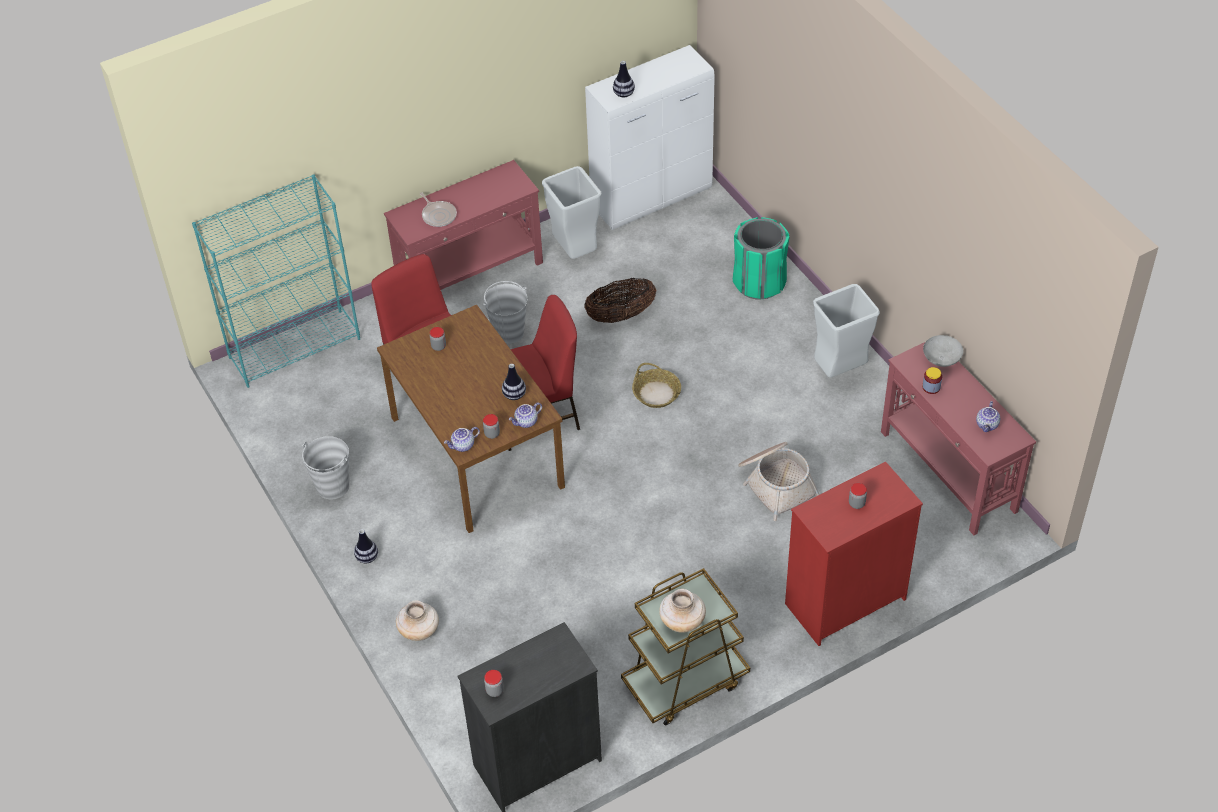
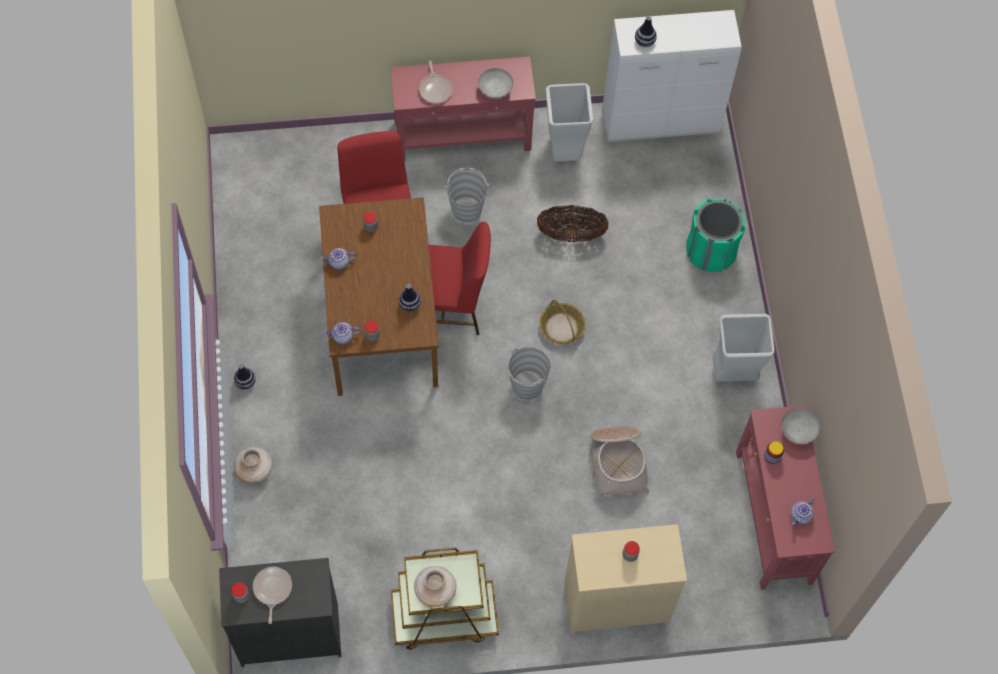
camera: 20 degrees right, 15 degrees up
turquoise bookcase [192,174,360,388] -> none
grey bucket [302,436,349,499] -> grey bucket moved to [507,347,551,400]
teapot [509,402,542,428] -> teapot moved to [321,248,356,270]
red dresser [785,461,923,646] -> beige dresser [564,524,687,634]
none -> frying pan [253,567,292,624]
none -> grey bowl [478,68,513,98]

